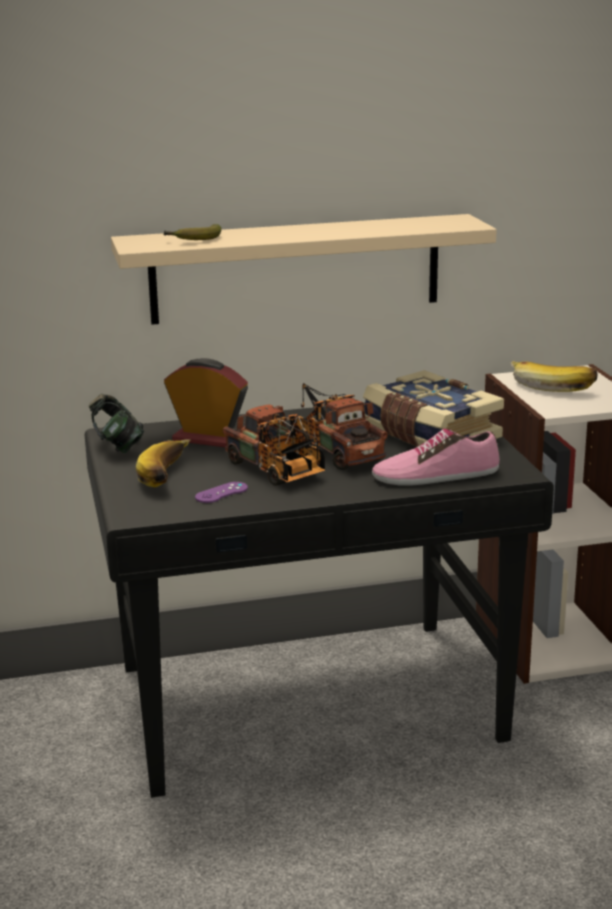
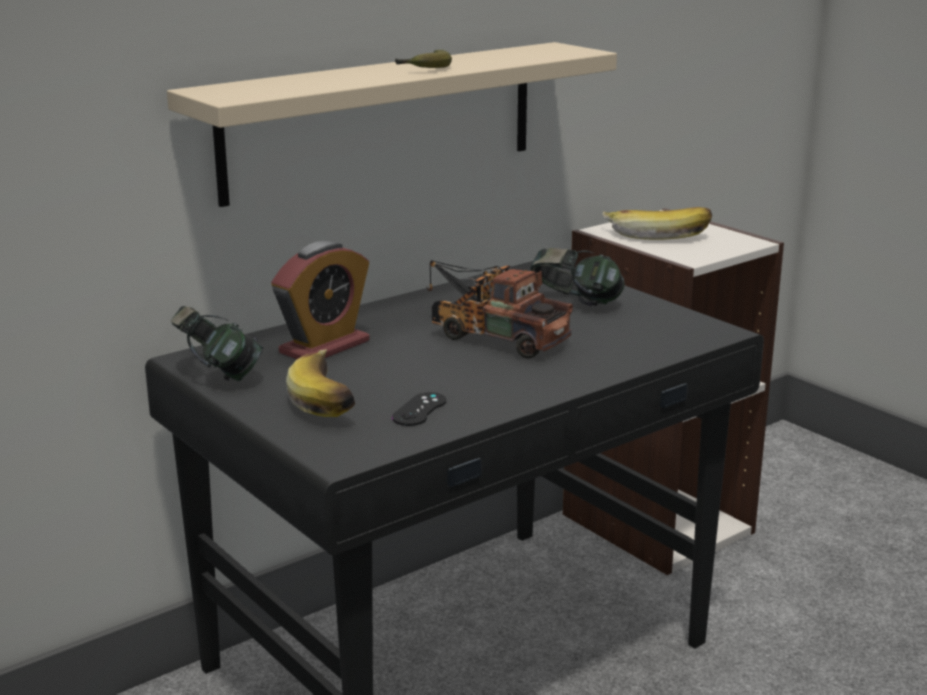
camera: 25 degrees left, 0 degrees up
banana [163,224,221,240] -> banana moved to [395,50,452,68]
alarm clock [164,358,248,447] -> alarm clock turned 135 degrees clockwise [271,241,369,359]
purple game controller [195,482,248,503] -> black game controller [392,392,446,426]
toy truck [223,405,326,486] -> none
book [363,370,504,447] -> headphones [530,248,625,306]
shoe [372,429,500,486] -> none

